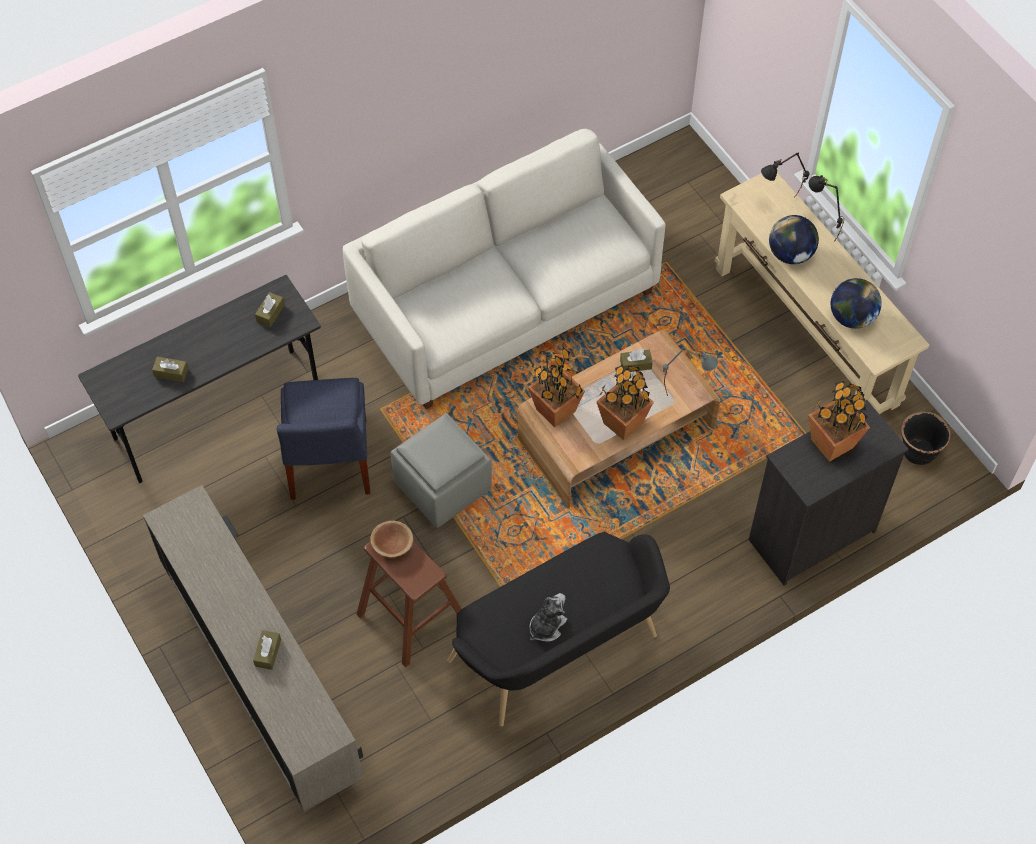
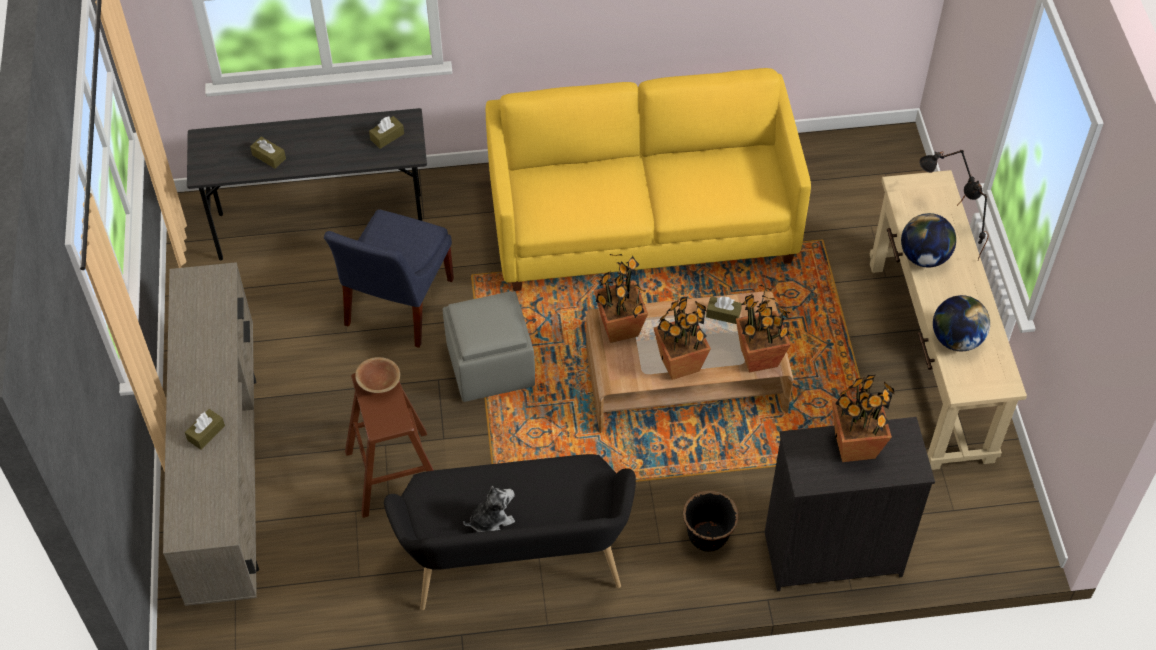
camera: 25 degrees right, 5 degrees down
white sofa [343,129,666,409] -> yellow sofa [486,68,811,291]
grey table lamp [663,347,718,396] -> potted plant [736,285,790,373]
black planter [901,411,951,465] -> black planter moved to [683,491,739,552]

